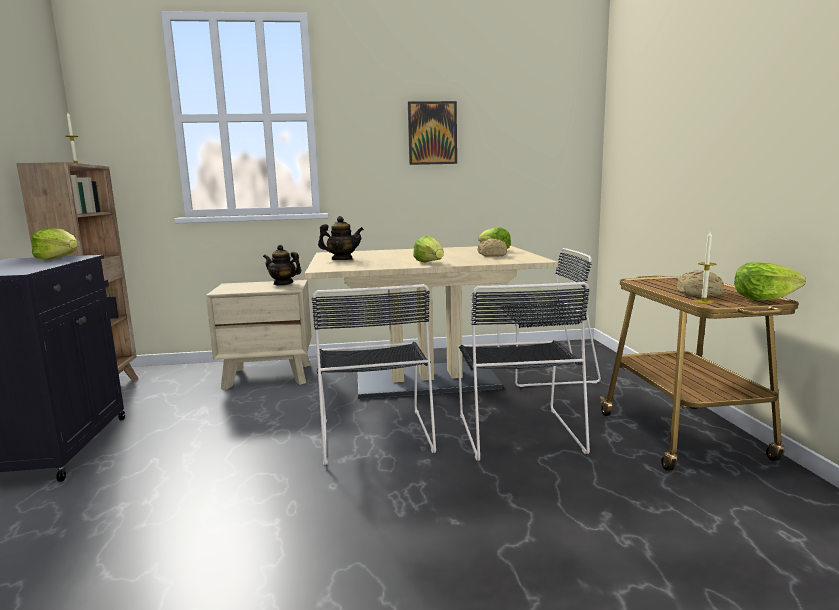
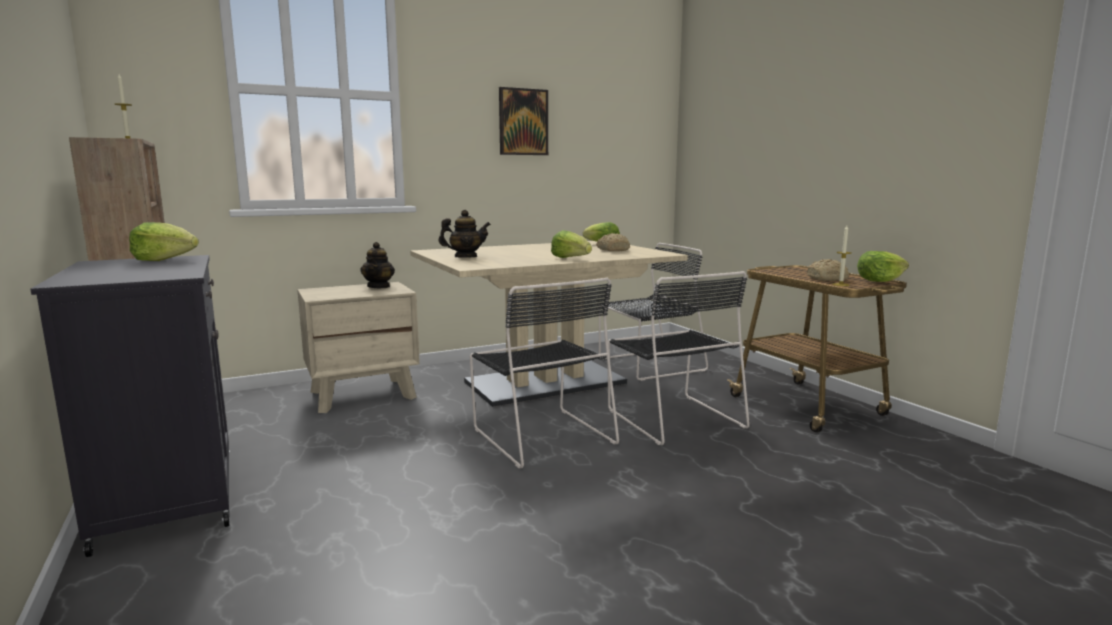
camera: 20 degrees left, 0 degrees up
teapot [263,245,302,286] -> teapot turned 90 degrees counterclockwise [360,242,395,288]

